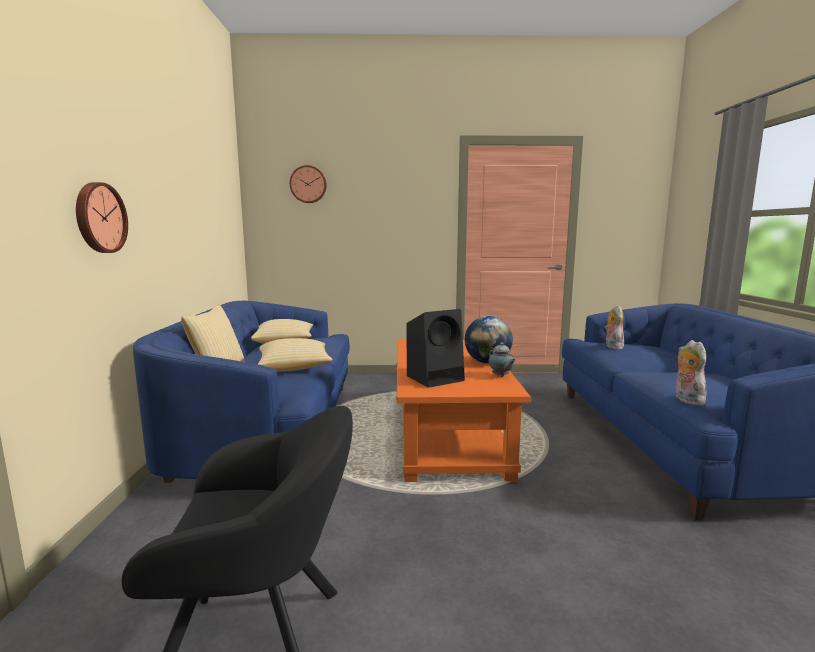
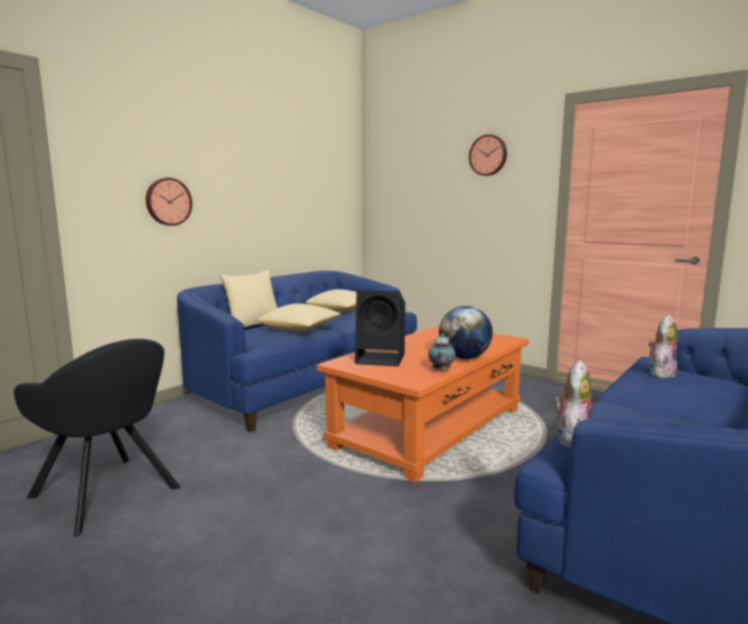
camera: 40 degrees right, 0 degrees up
wall clock [290,165,327,203] -> wall clock moved to [469,134,507,176]

